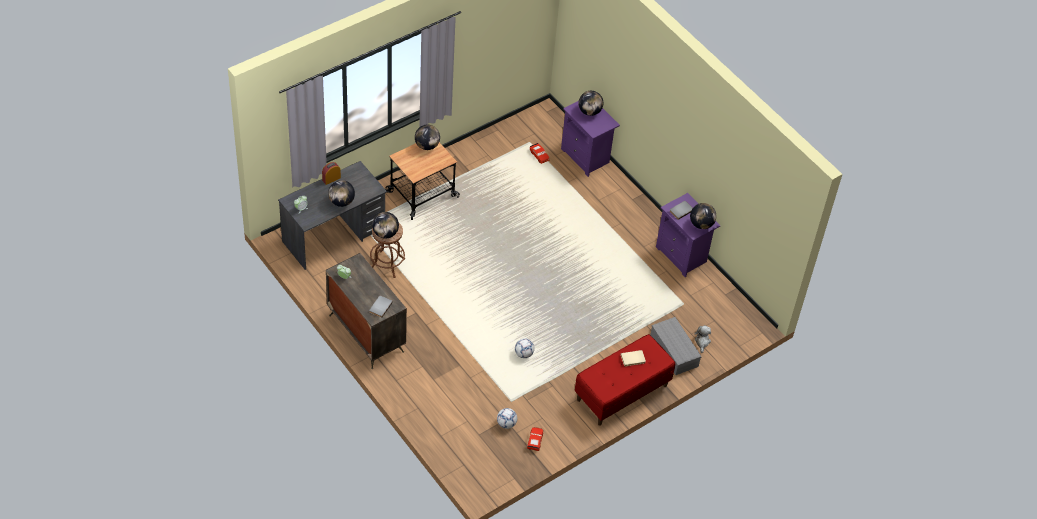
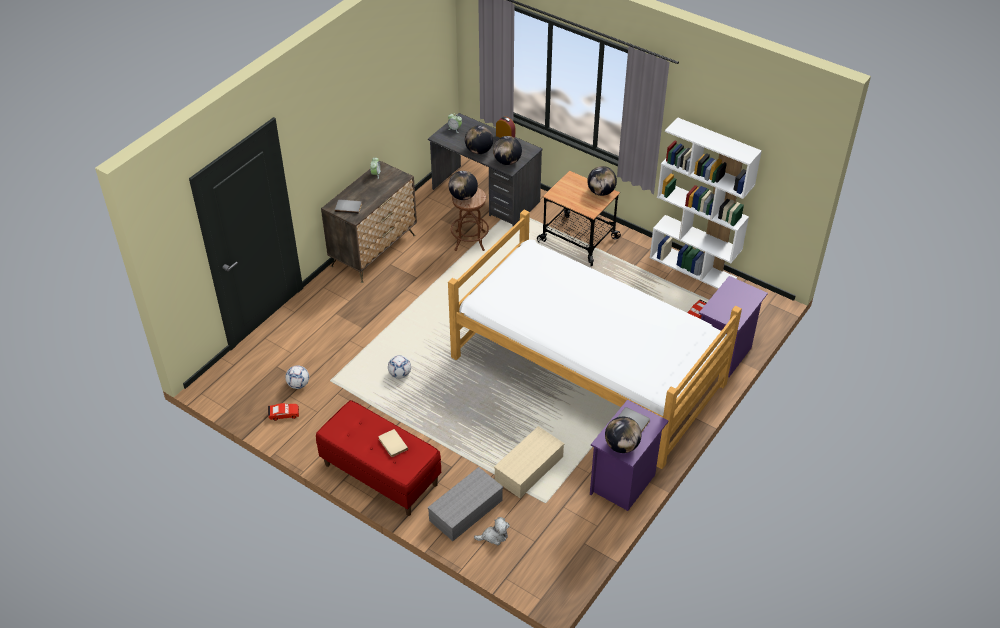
camera: 75 degrees right, 5 degrees down
globe [579,91,603,116] -> globe moved to [493,136,522,165]
none -> bed [448,210,742,469]
none -> beige storage box [494,426,564,498]
none -> white bookcase [650,118,762,289]

